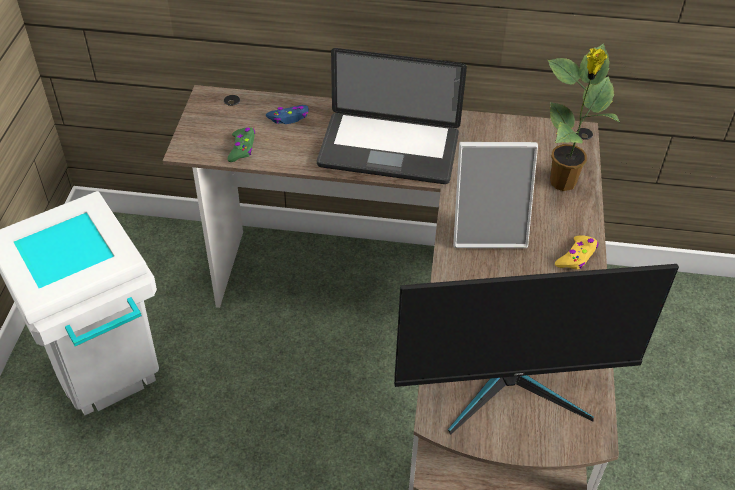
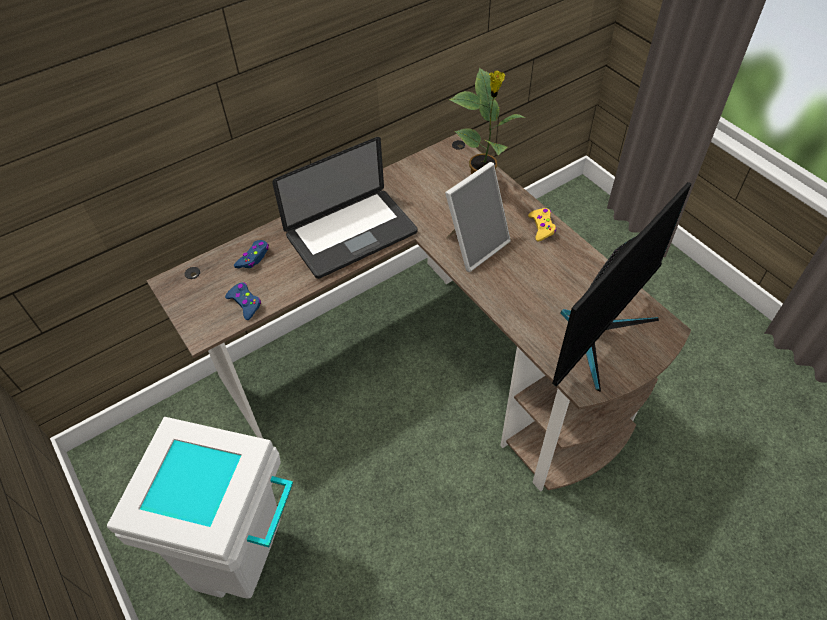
camera: 40 degrees left, 5 degrees up
green game controller [227,127,255,162] -> blue game controller [225,282,261,320]

